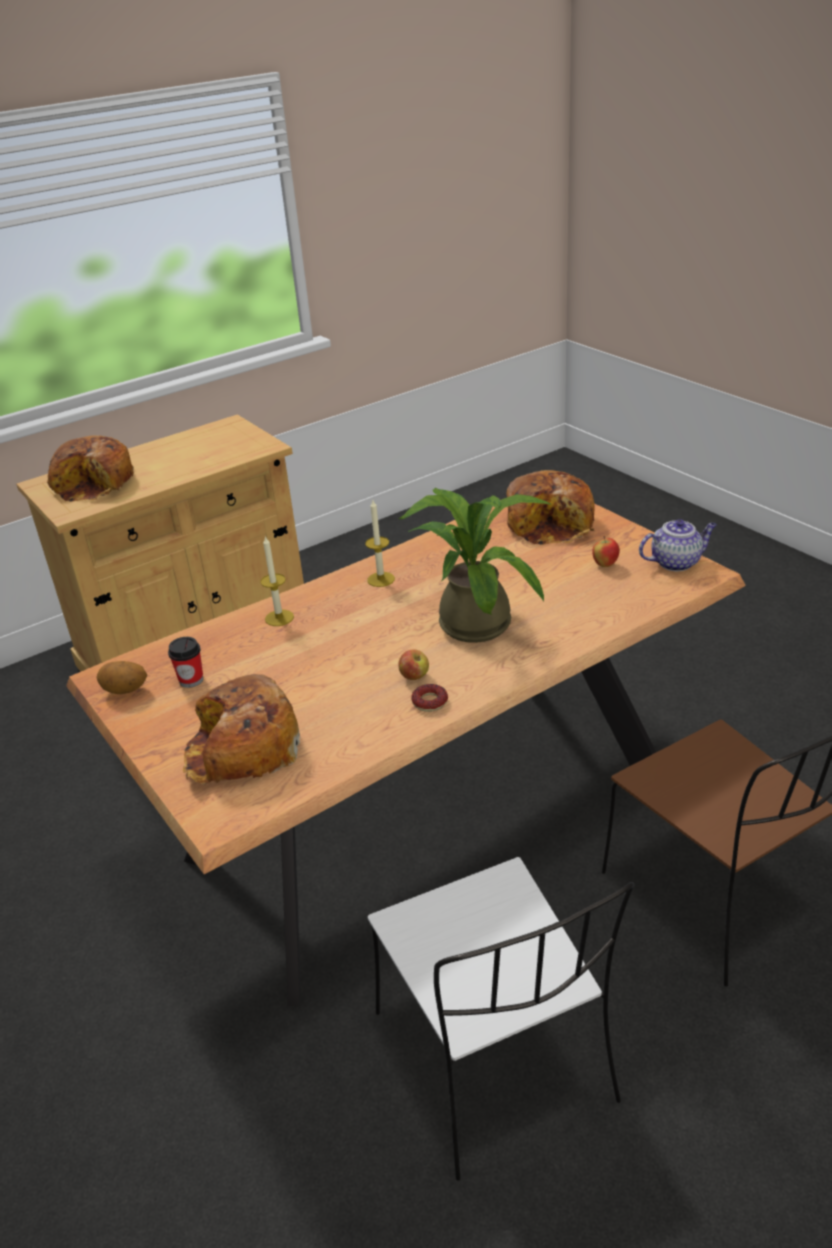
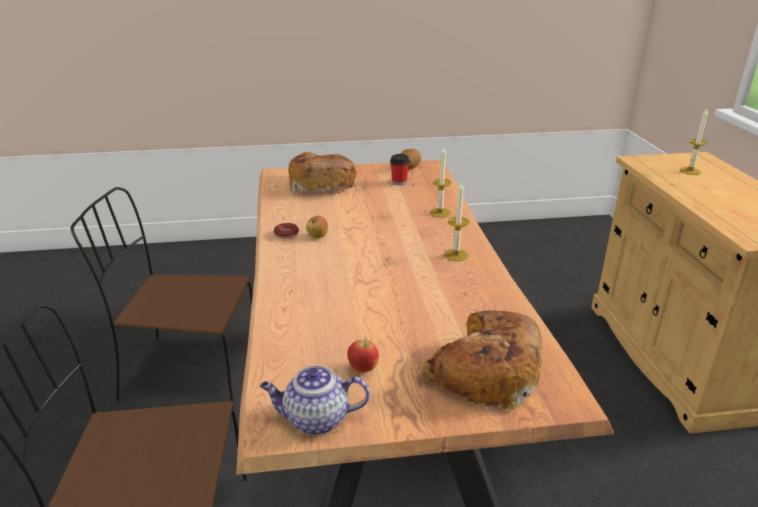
camera: 115 degrees right, 5 degrees down
bread [47,435,134,502] -> candle [680,109,708,175]
white chair [368,857,634,1181] -> brown chair [71,187,253,410]
potted plant [399,488,552,643] -> none
teapot [639,519,717,571] -> teapot turned 75 degrees clockwise [260,365,370,435]

